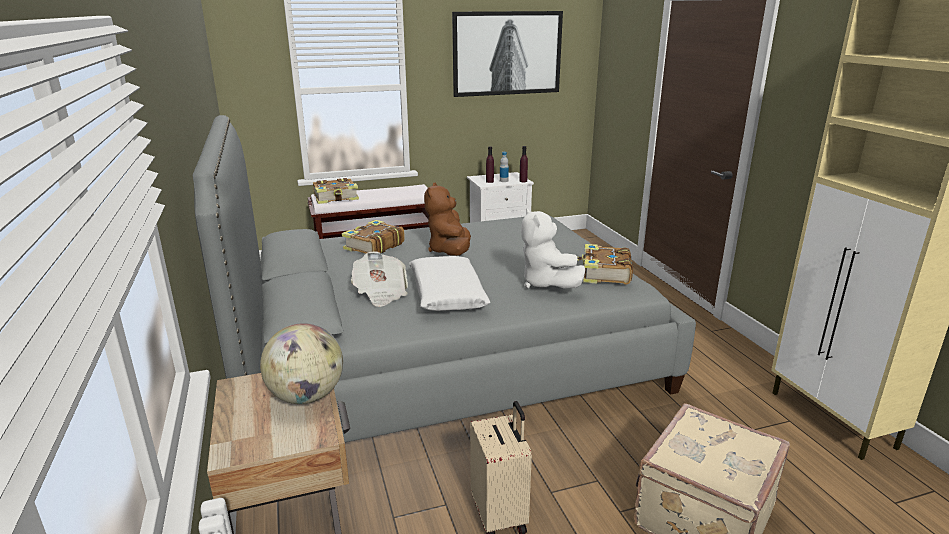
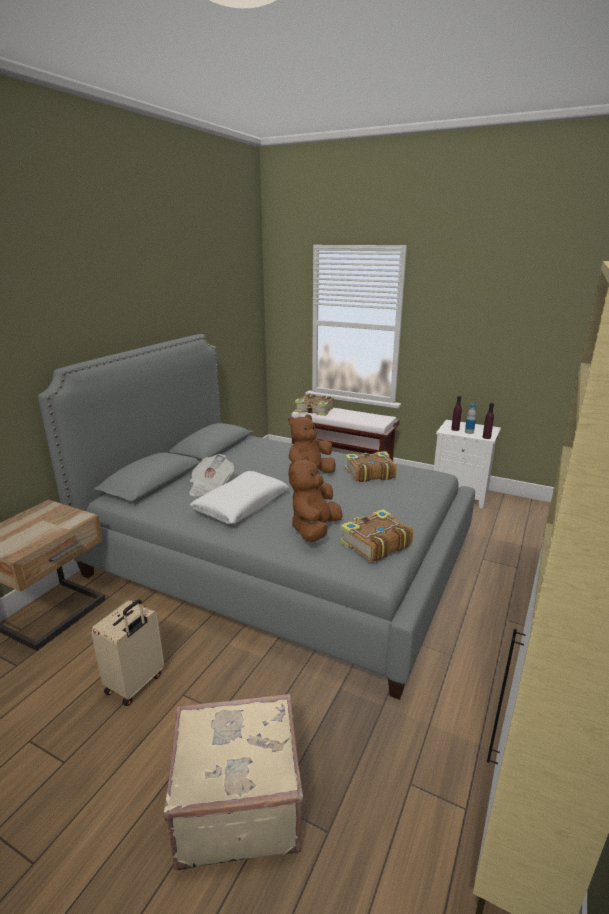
camera: 45 degrees right, 0 degrees up
globe [260,323,343,404] -> none
book [342,220,405,253] -> book moved to [345,451,397,482]
picture [452,11,563,97] -> none
white plush toy [521,208,586,289] -> brown plush toy [289,455,343,542]

